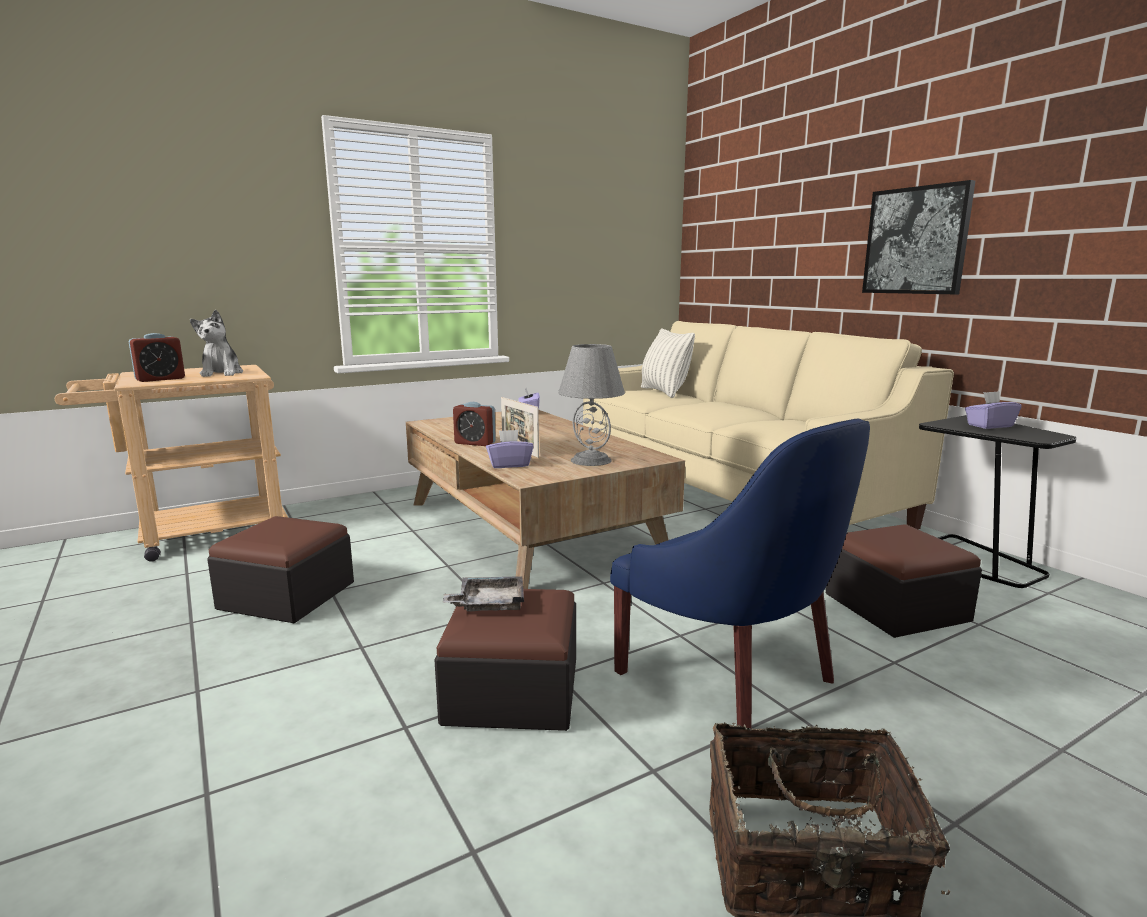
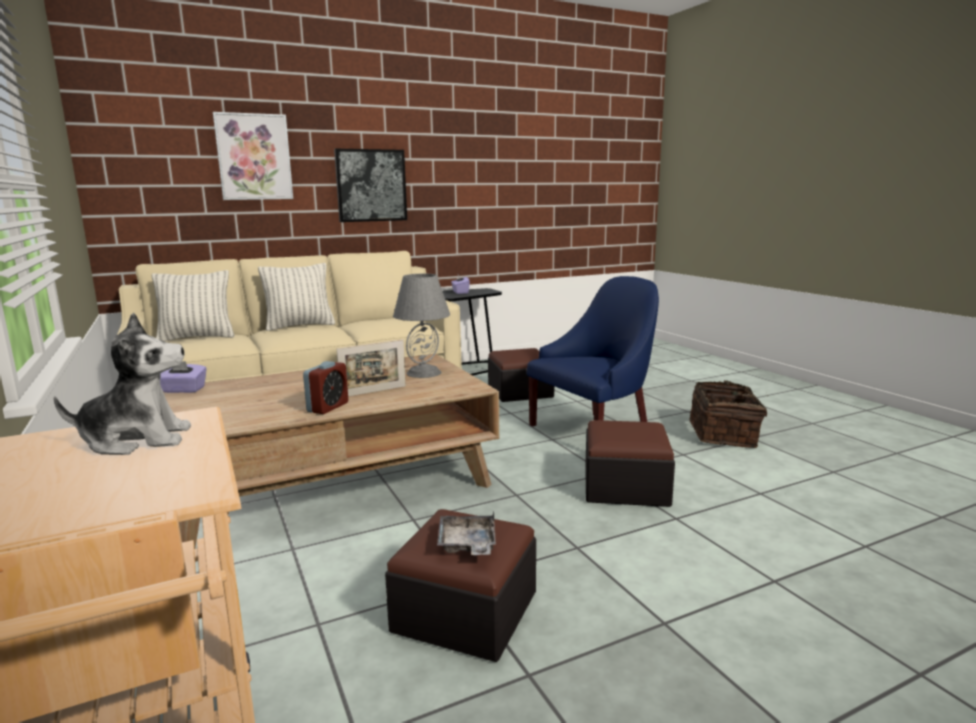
camera: 85 degrees left, 0 degrees up
alarm clock [129,333,185,382] -> none
grey tray [442,576,524,611] -> grey tray moved to [437,512,496,555]
purple tissue box [486,430,533,468] -> none
none -> picture [213,112,293,200]
none -> pillow [258,263,335,331]

